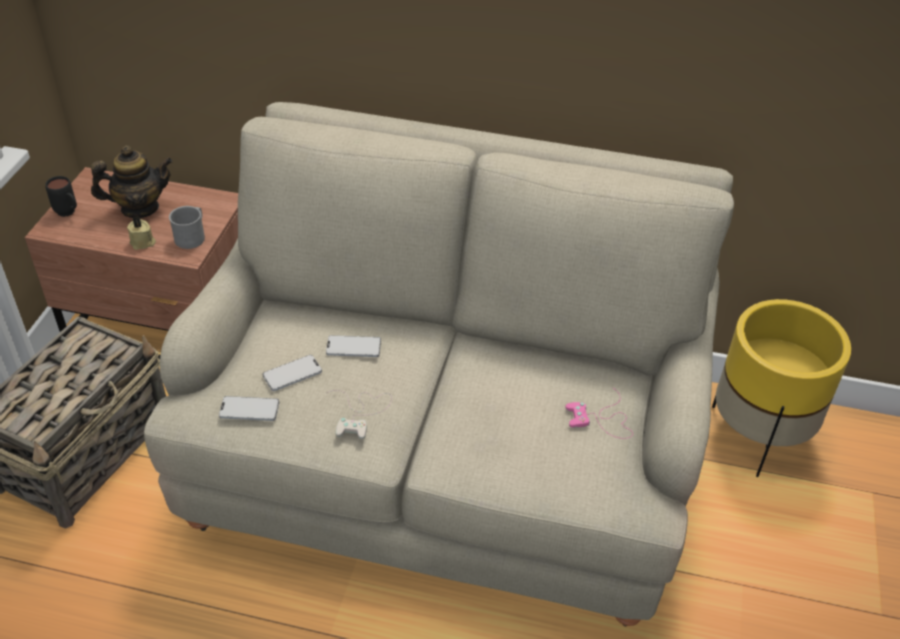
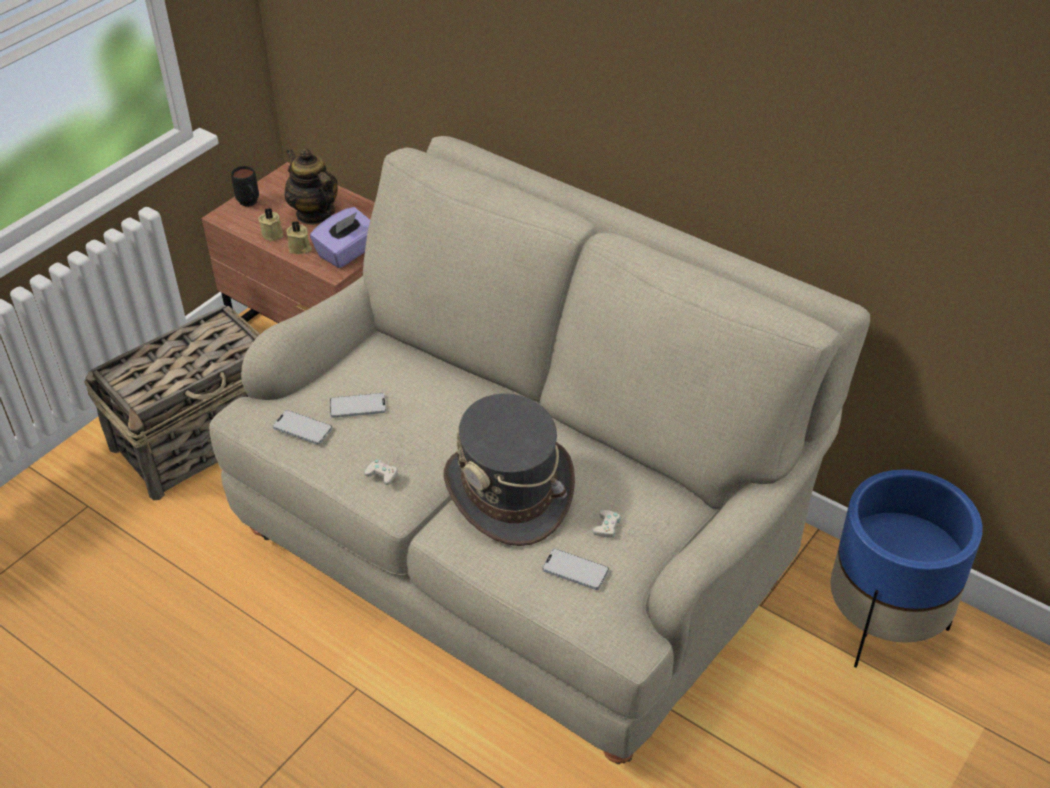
camera: 25 degrees right, 0 degrees up
teapot [91,145,173,218] -> teapot turned 135 degrees counterclockwise [284,149,338,225]
grey mug [169,206,205,249] -> purple tissue box [310,207,370,268]
phone [326,335,381,357] -> phone moved to [542,548,609,590]
pink game controller [566,388,633,439] -> white game controller [592,509,663,561]
yellow planter [712,299,851,477] -> blue planter [830,470,983,668]
none -> beige candle [258,208,283,241]
none -> grey hat [444,393,575,546]

